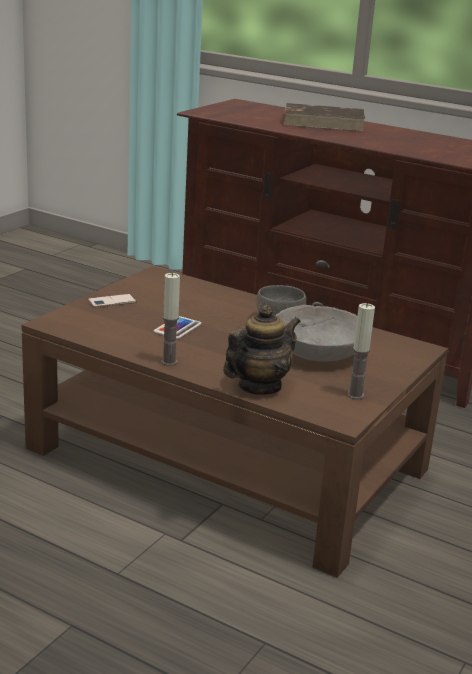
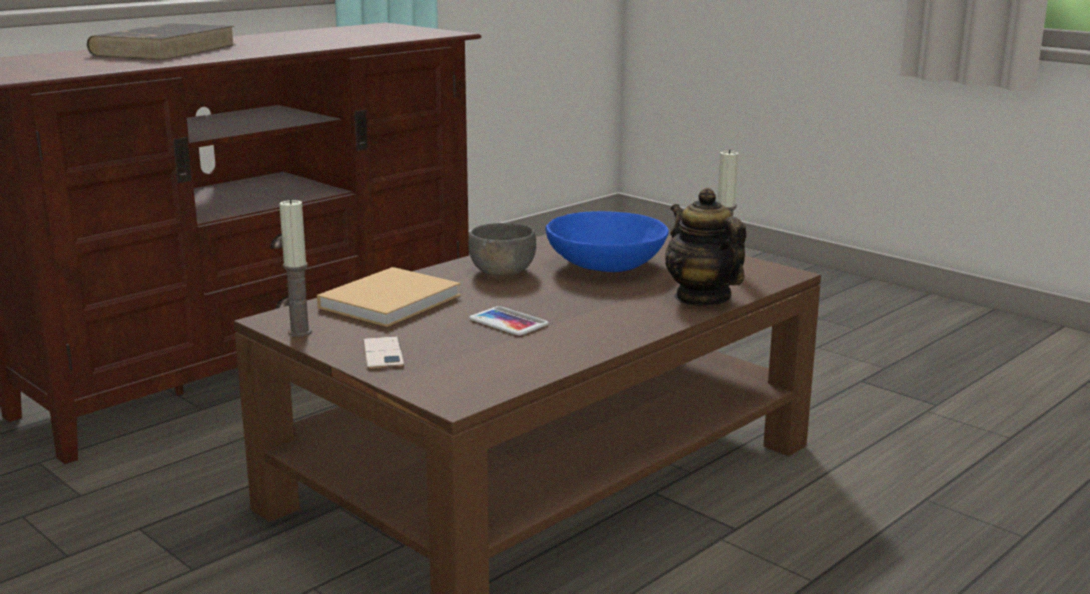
camera: 75 degrees left, 5 degrees down
candle [161,273,180,366] -> candle moved to [279,199,312,336]
grey bowl [275,305,357,362] -> blue bowl [545,211,669,272]
none -> beige book [317,267,461,327]

